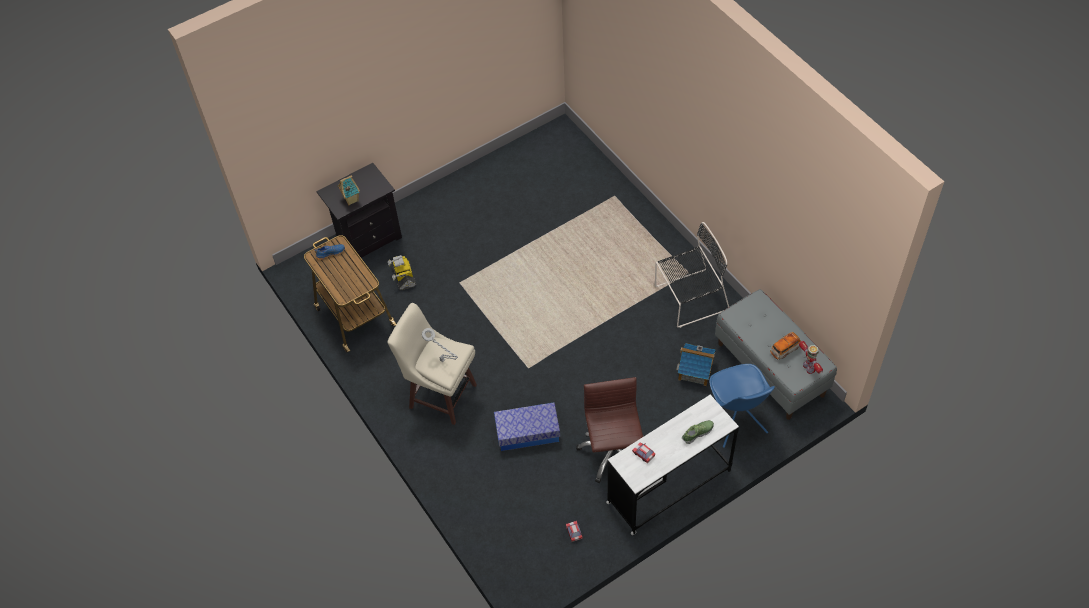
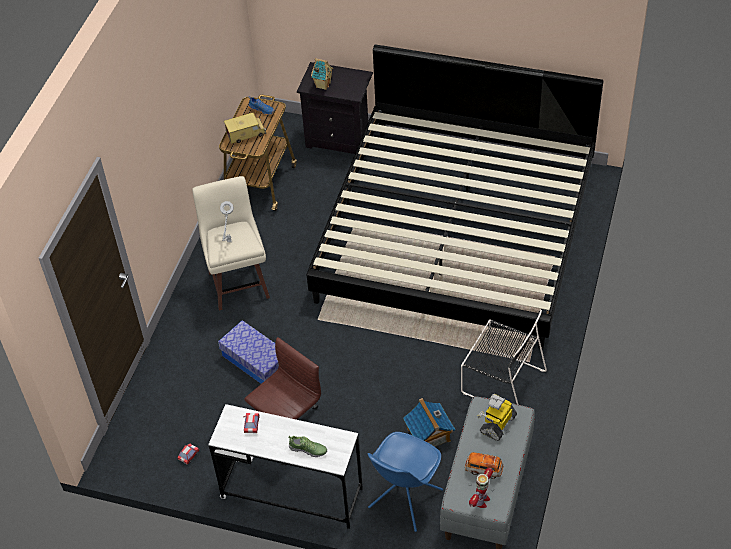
camera: 50 degrees right, 5 degrees down
toy robot [388,255,416,290] -> toy robot moved to [478,394,517,441]
none -> toy truck [224,113,266,144]
none -> bed [307,44,603,348]

